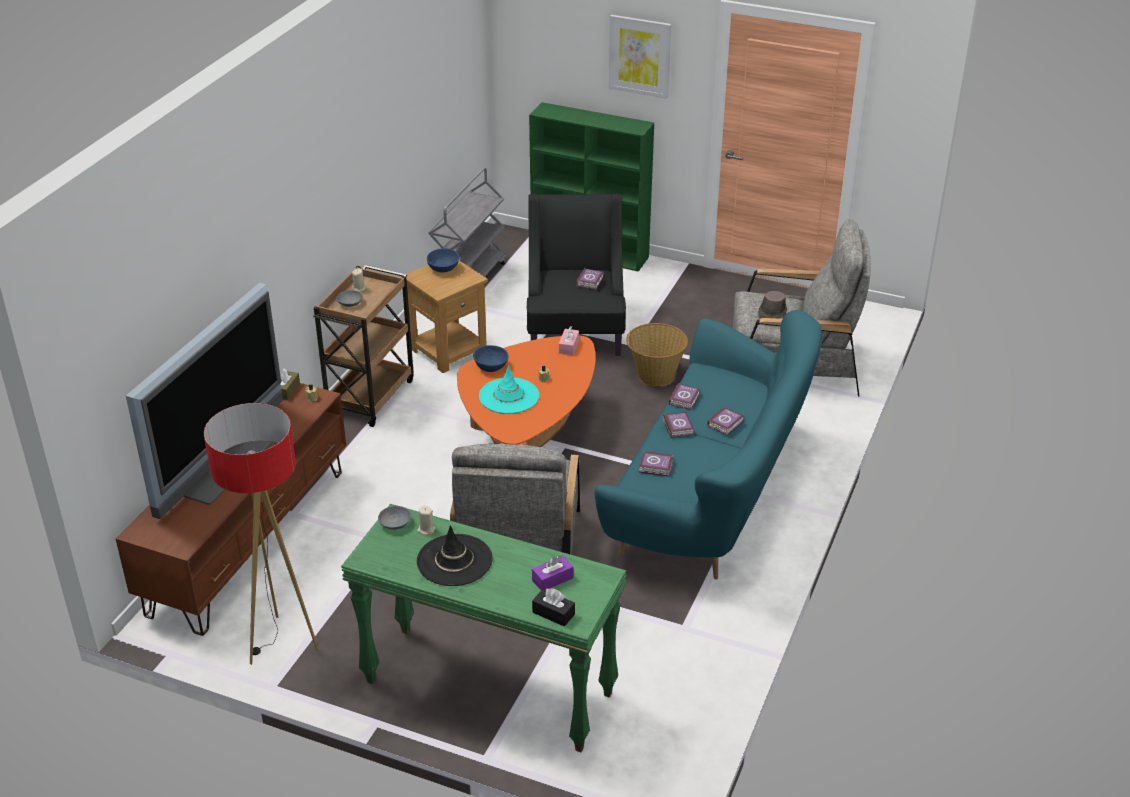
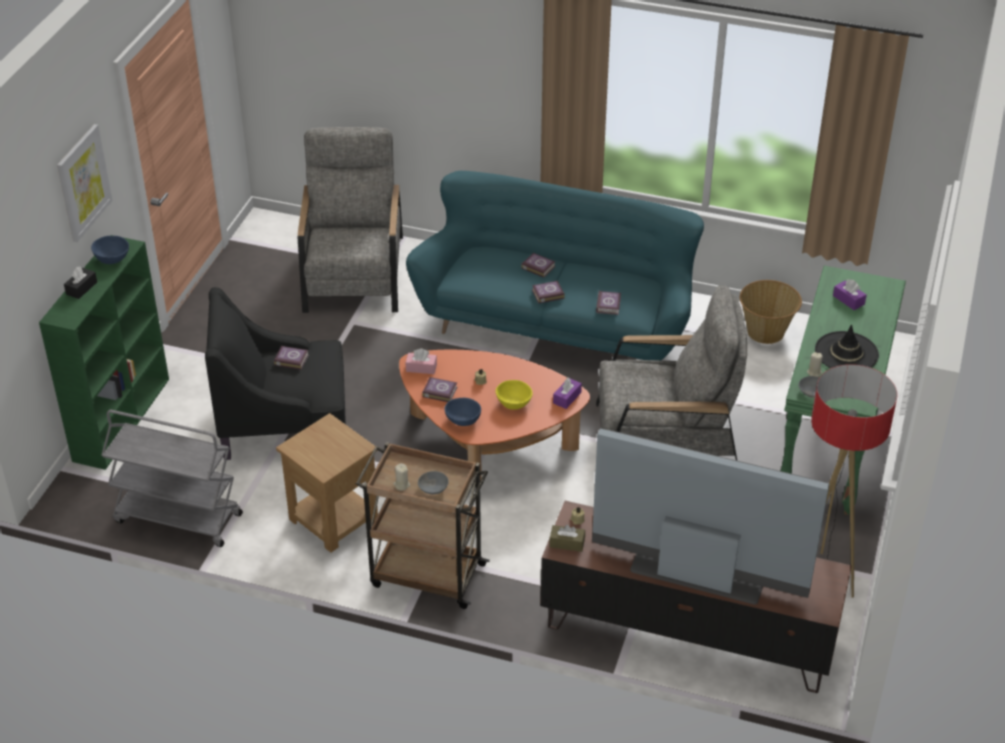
camera: 95 degrees left, 5 degrees up
blue bowl [427,248,459,272] -> blue bowl moved to [91,236,129,264]
turquoise hat [479,365,539,414] -> yellow bowl [496,380,533,410]
black tissue box [532,589,575,626] -> black tissue box moved to [64,266,97,299]
basket [626,323,688,386] -> basket moved to [740,280,802,344]
book [669,383,700,410] -> book moved to [422,377,457,402]
brown hat [758,291,787,319] -> none
none -> purple tissue box [553,377,582,409]

